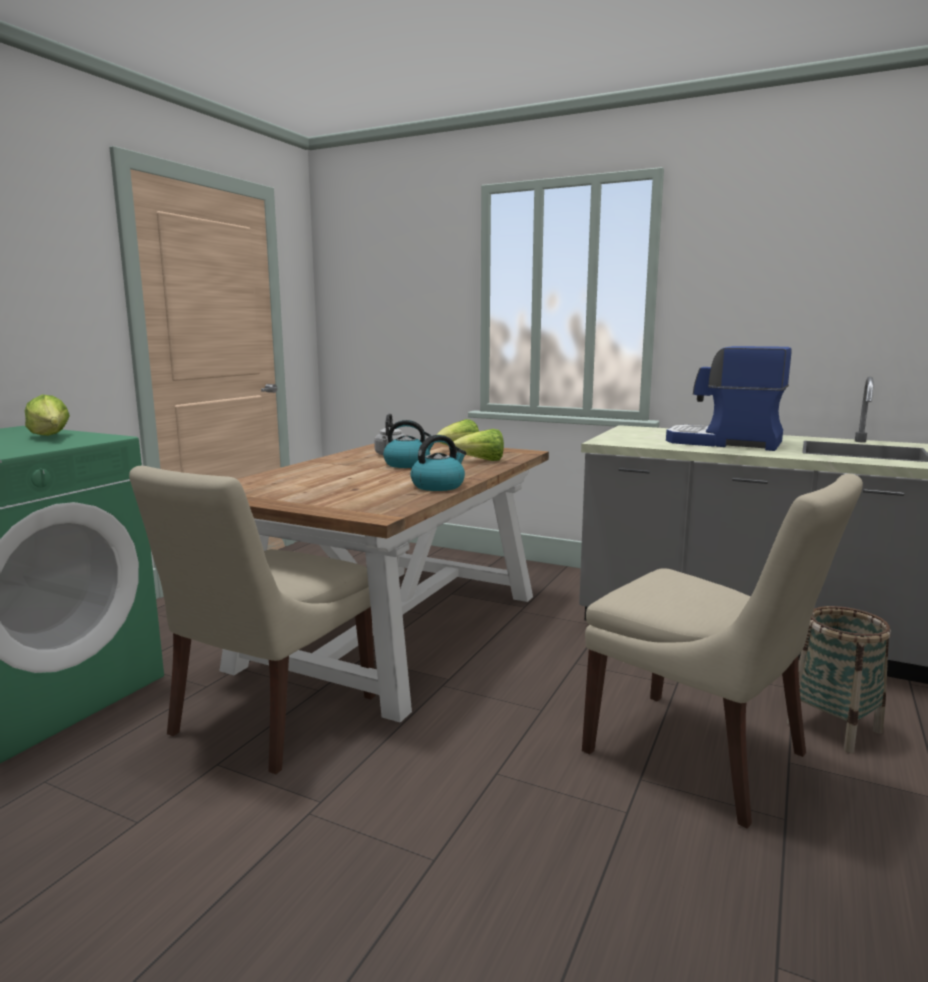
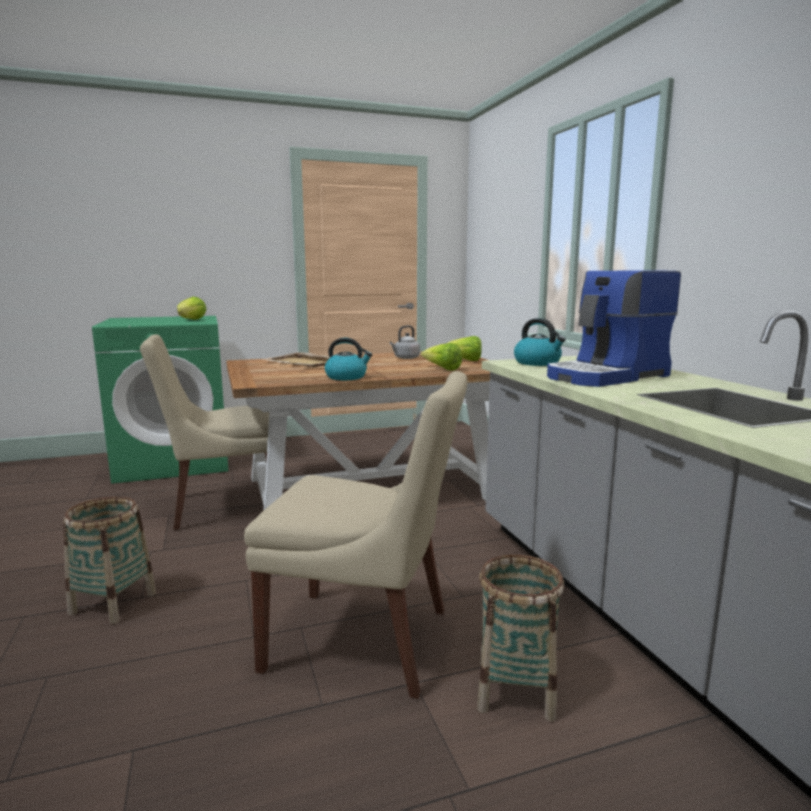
camera: 45 degrees right, 0 degrees up
kettle [383,420,434,468] -> kettle moved to [514,318,566,366]
beige chair [582,474,863,829] -> beige chair turned 75 degrees counterclockwise [244,371,468,699]
coffee machine [666,346,792,451] -> coffee machine turned 105 degrees counterclockwise [547,271,681,387]
none -> basket [63,496,156,624]
none -> beige tray [265,352,330,367]

